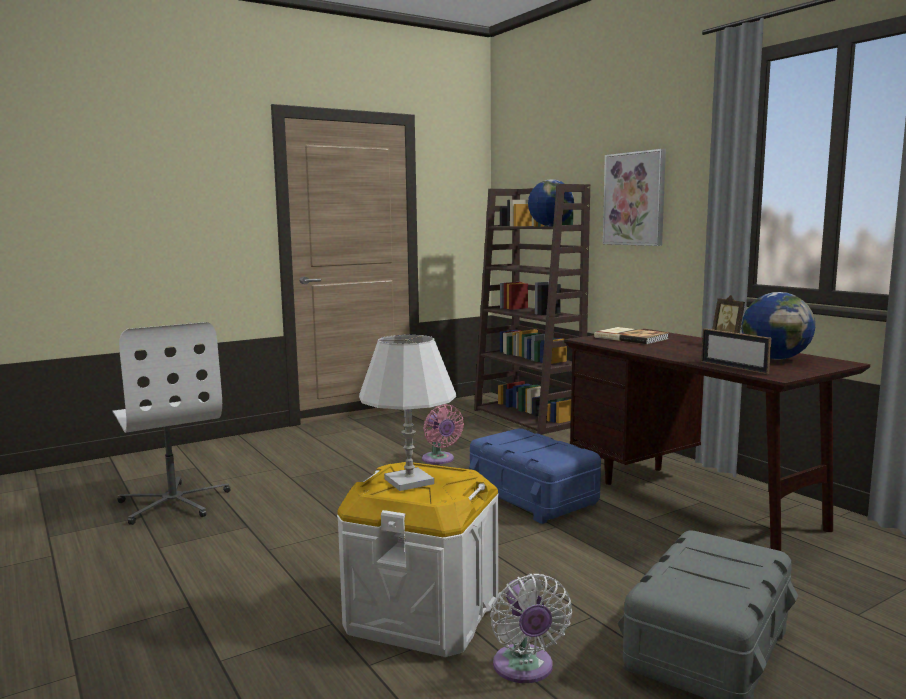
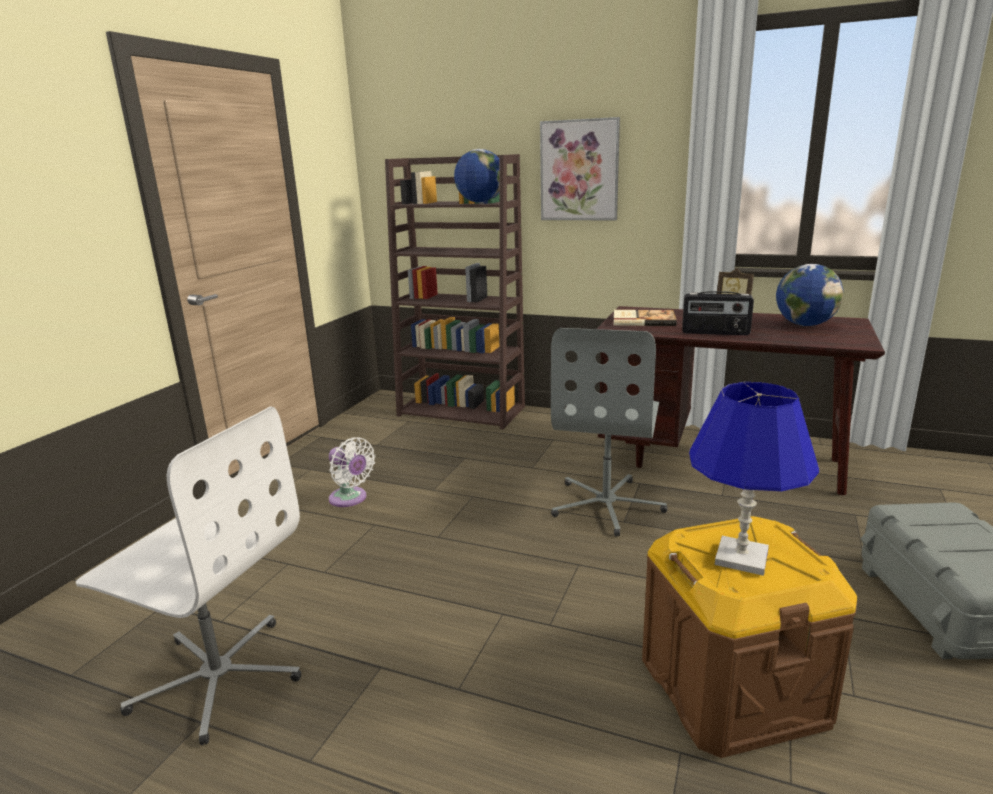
camera: 35 degrees left, 10 degrees up
white storage box [337,462,499,657] -> brown storage box [642,516,857,758]
white table lamp [359,335,457,491] -> blue table lamp [689,382,819,576]
pink fan [422,404,464,464] -> none
blue storage box [469,428,601,524] -> grey office chair [551,328,668,536]
white fan [490,574,572,683] -> white fan moved to [329,437,375,507]
picture frame [701,328,771,374] -> none
none -> radio [682,291,754,335]

